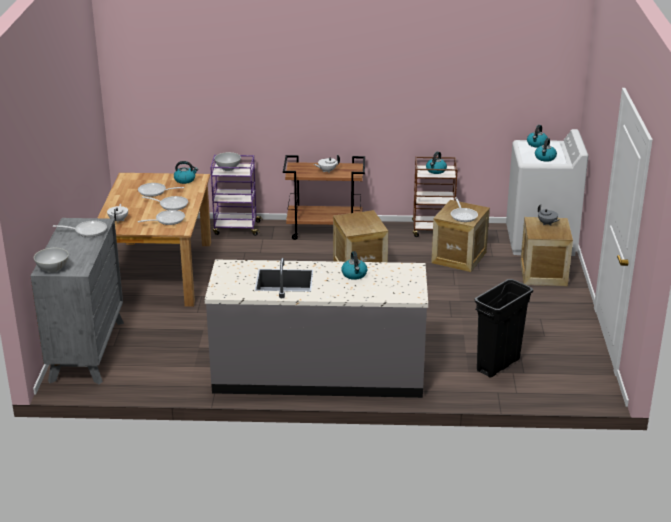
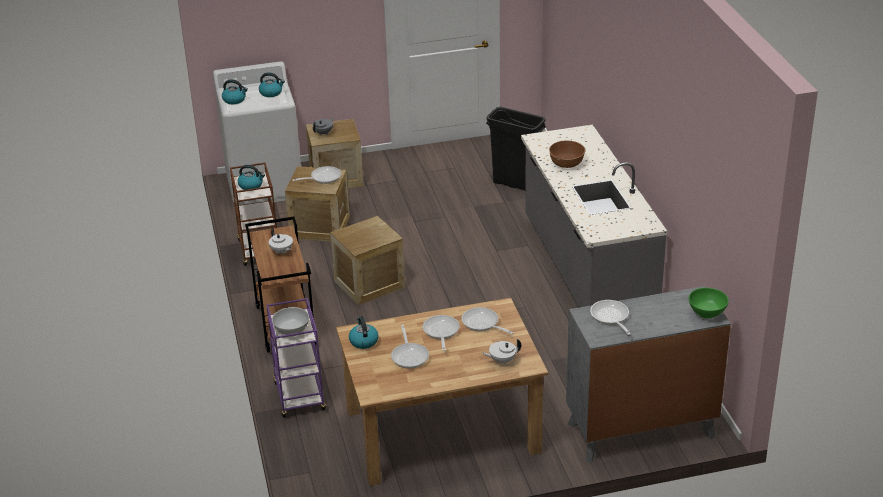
camera: 105 degrees left, 5 degrees up
white bowl [34,248,69,273] -> green bowl [689,288,729,319]
kettle [341,251,368,280] -> brown bowl [549,141,586,168]

